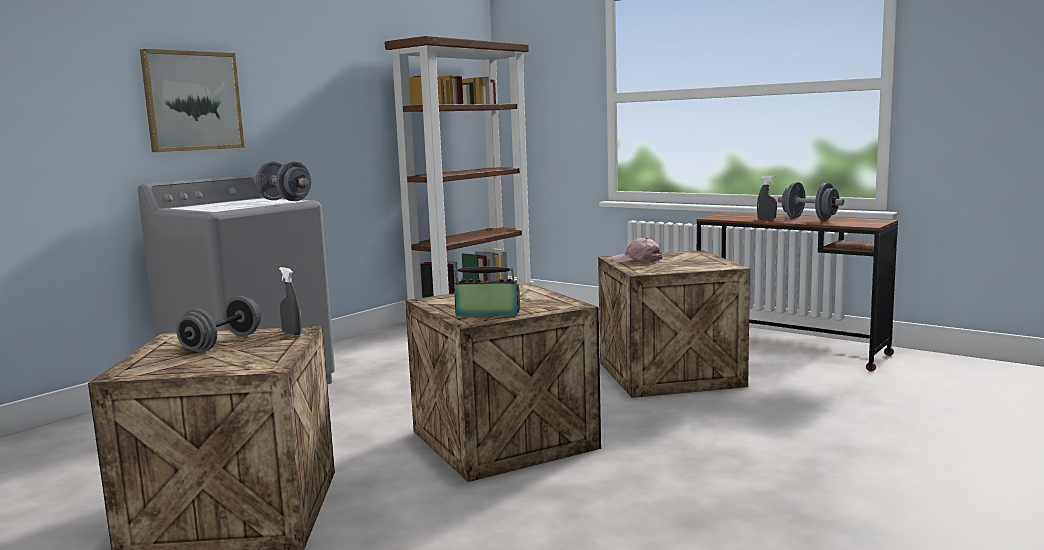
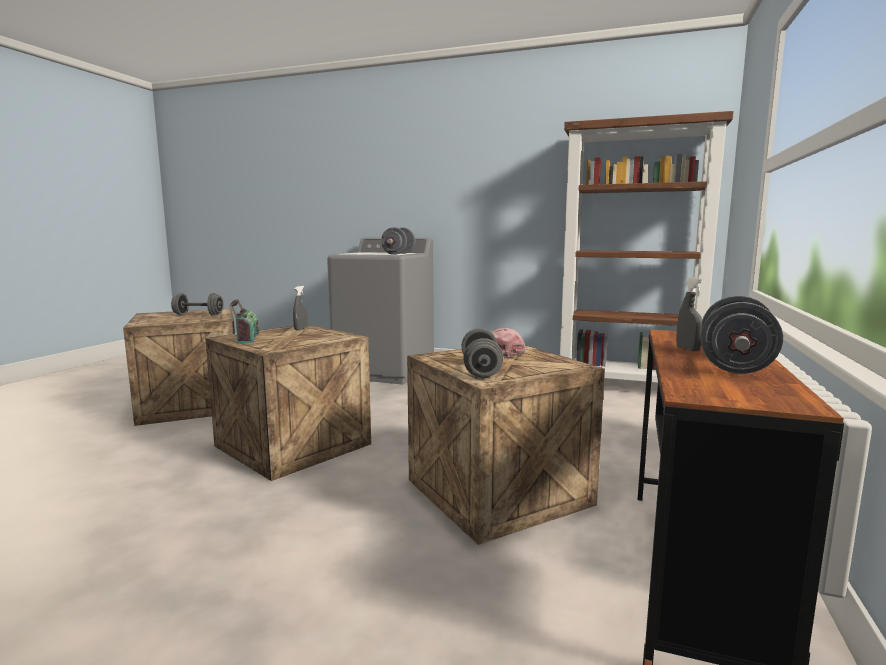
camera: 70 degrees right, 0 degrees up
picture [140,49,245,152] -> none
grey spray bottle [279,267,302,336] -> grey spray bottle moved to [293,286,308,330]
none -> grey dumbbell [461,328,503,378]

